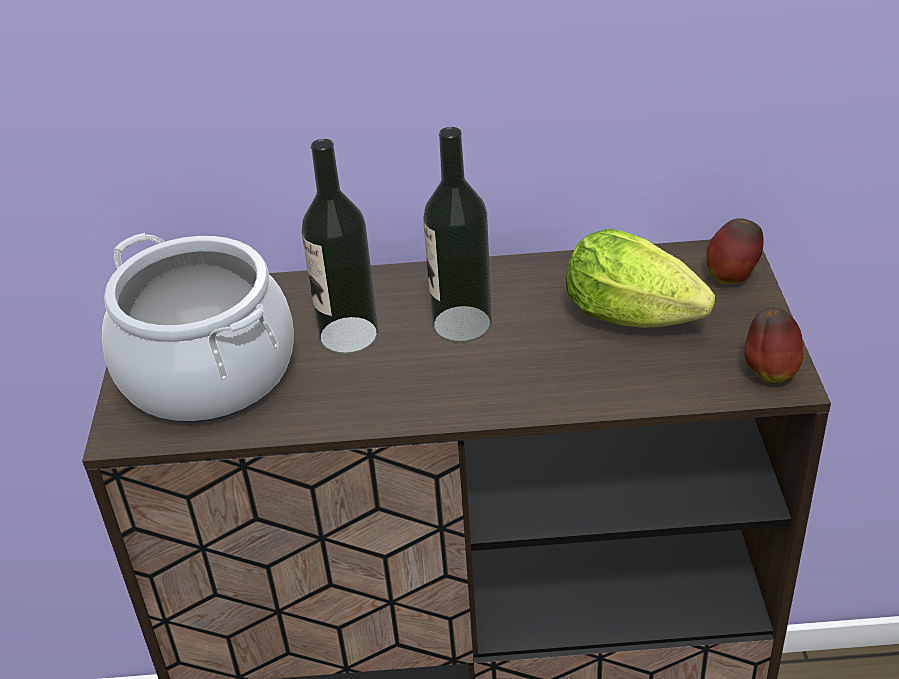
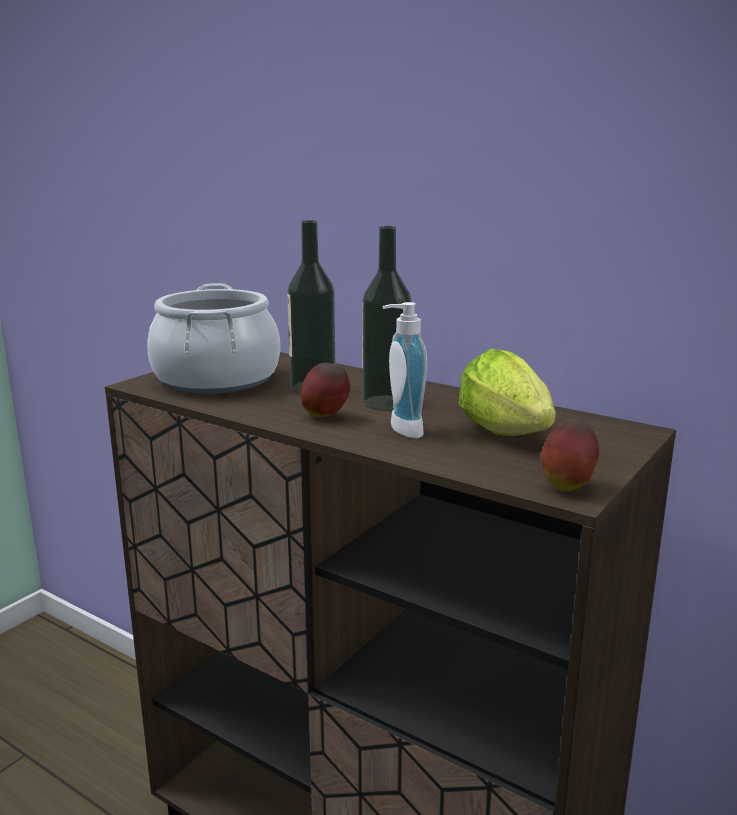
camera: 35 degrees right, 20 degrees down
apple [706,218,764,284] -> apple moved to [301,362,350,417]
none -> soap dispenser [382,302,427,438]

